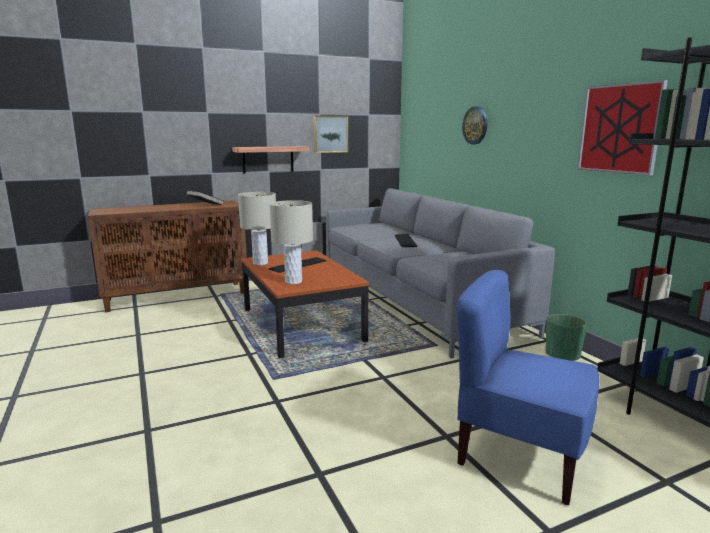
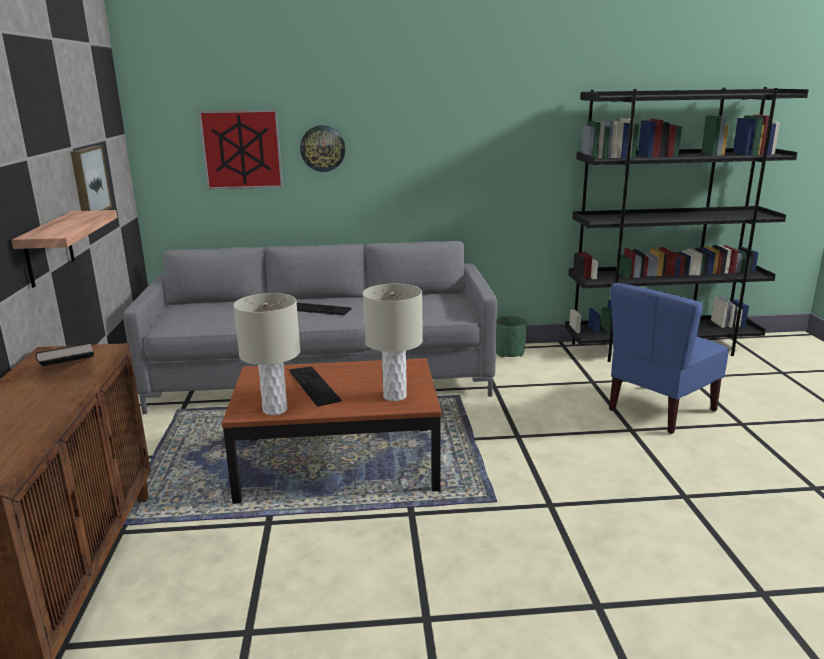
camera: 70 degrees left, 5 degrees up
picture [577,80,668,175] -> picture moved to [198,110,283,189]

